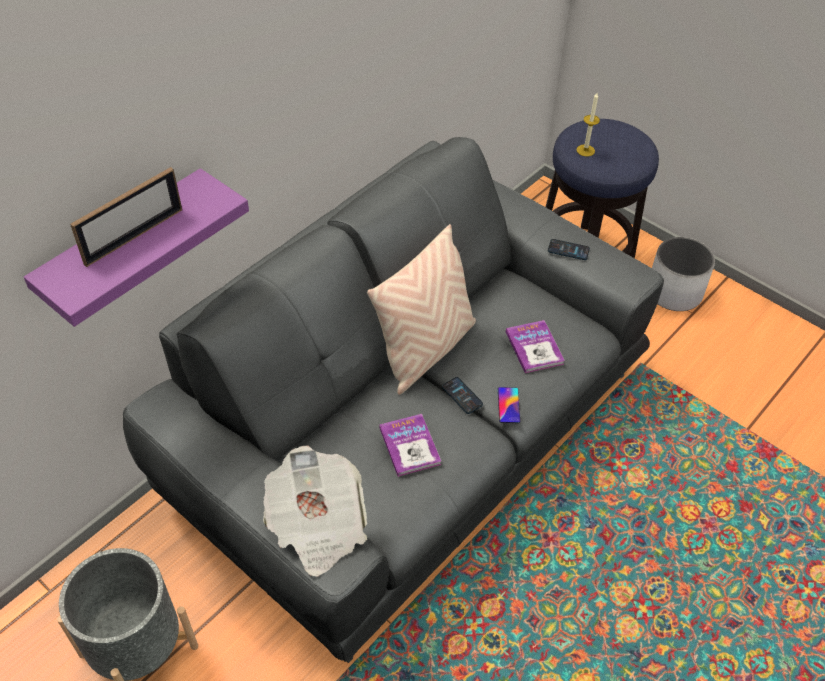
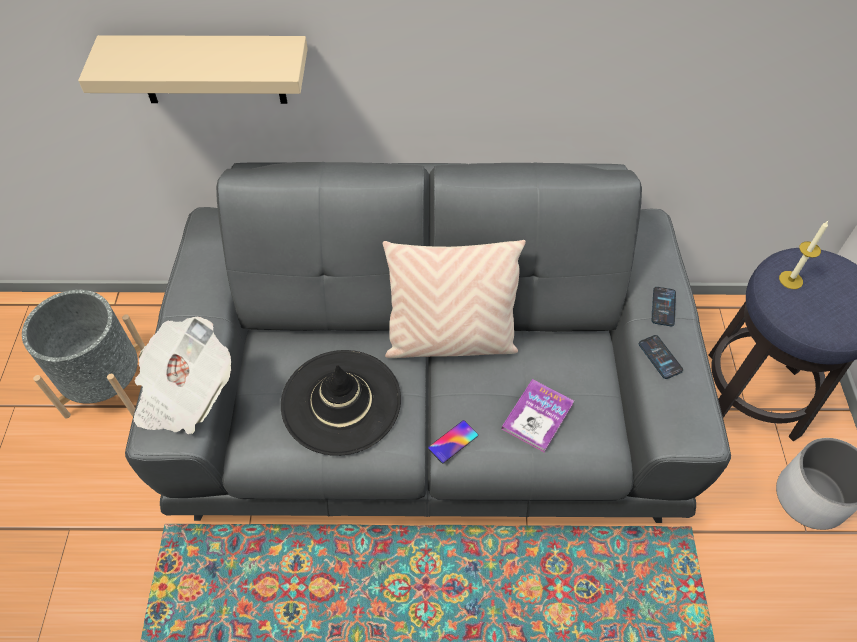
camera: 50 degrees right, 5 degrees up
purple shelf [24,168,249,327] -> beige shelf [78,35,308,104]
picture frame [70,167,182,267] -> none
book [379,414,441,477] -> black hat [281,350,401,456]
phone [442,377,483,414] -> phone moved to [652,287,676,327]

